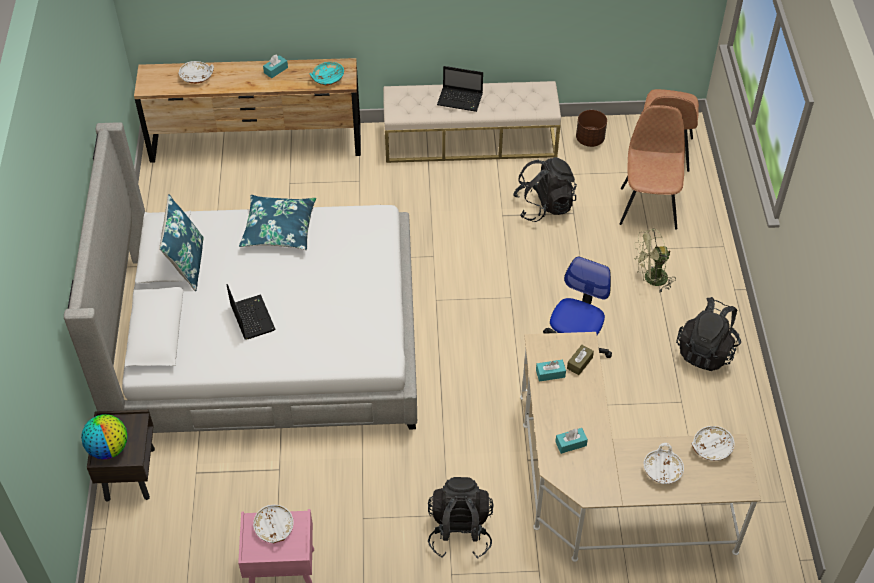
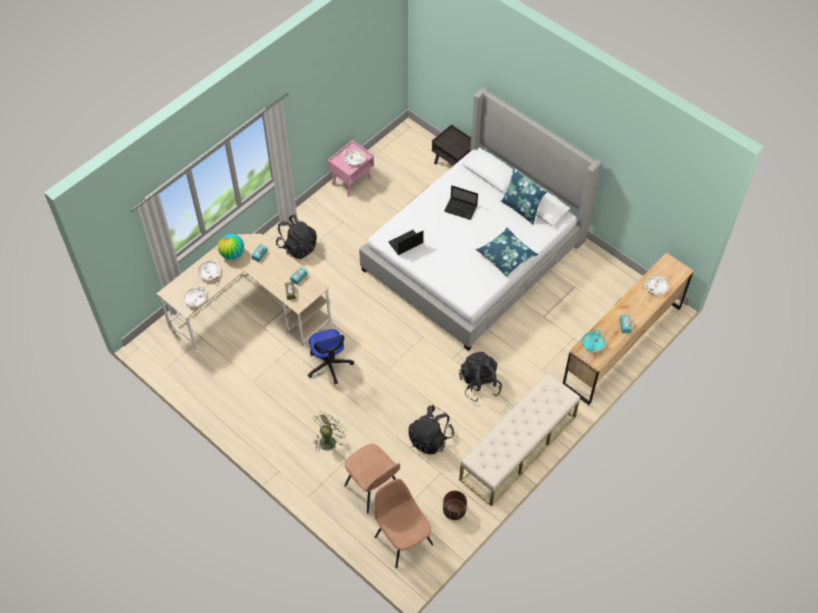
camera: 135 degrees right, 5 degrees up
globe [81,414,128,459] -> globe moved to [218,234,244,260]
laptop [437,66,483,112] -> laptop moved to [388,230,423,255]
black backpack [676,297,741,371] -> black backpack moved to [459,352,502,402]

